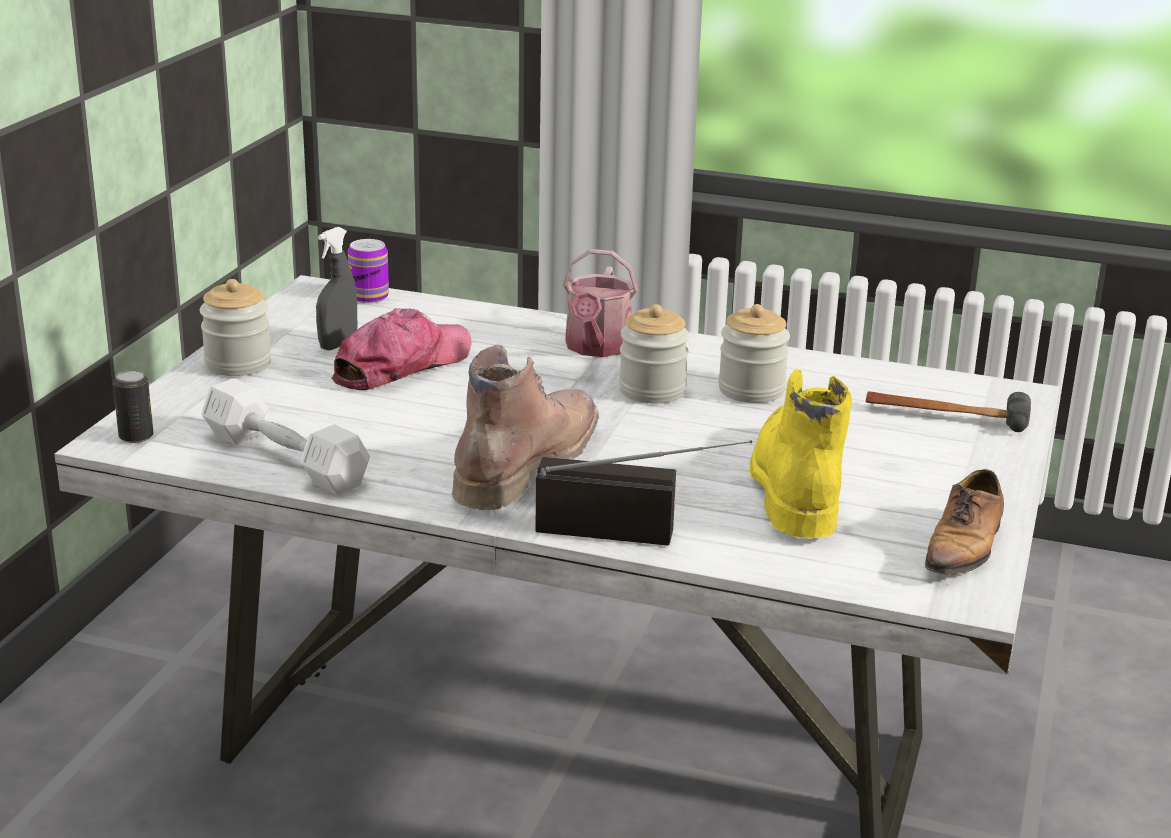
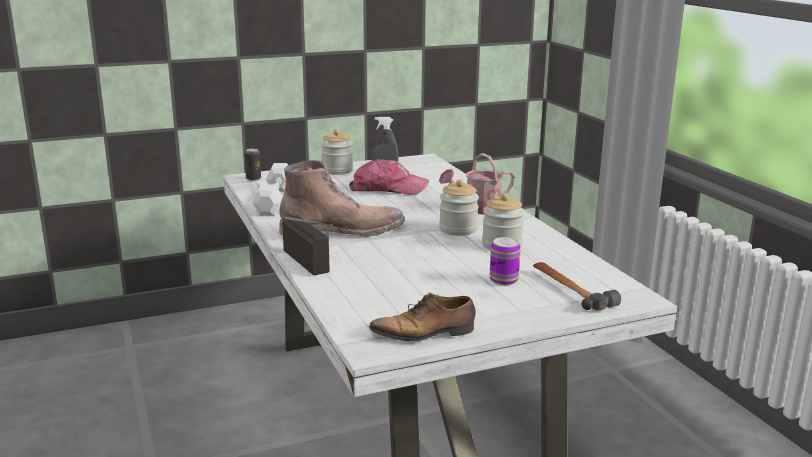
camera: 50 degrees right, 5 degrees down
can [348,239,389,304] -> can moved to [490,237,521,285]
yellow boot [750,369,852,539] -> none

